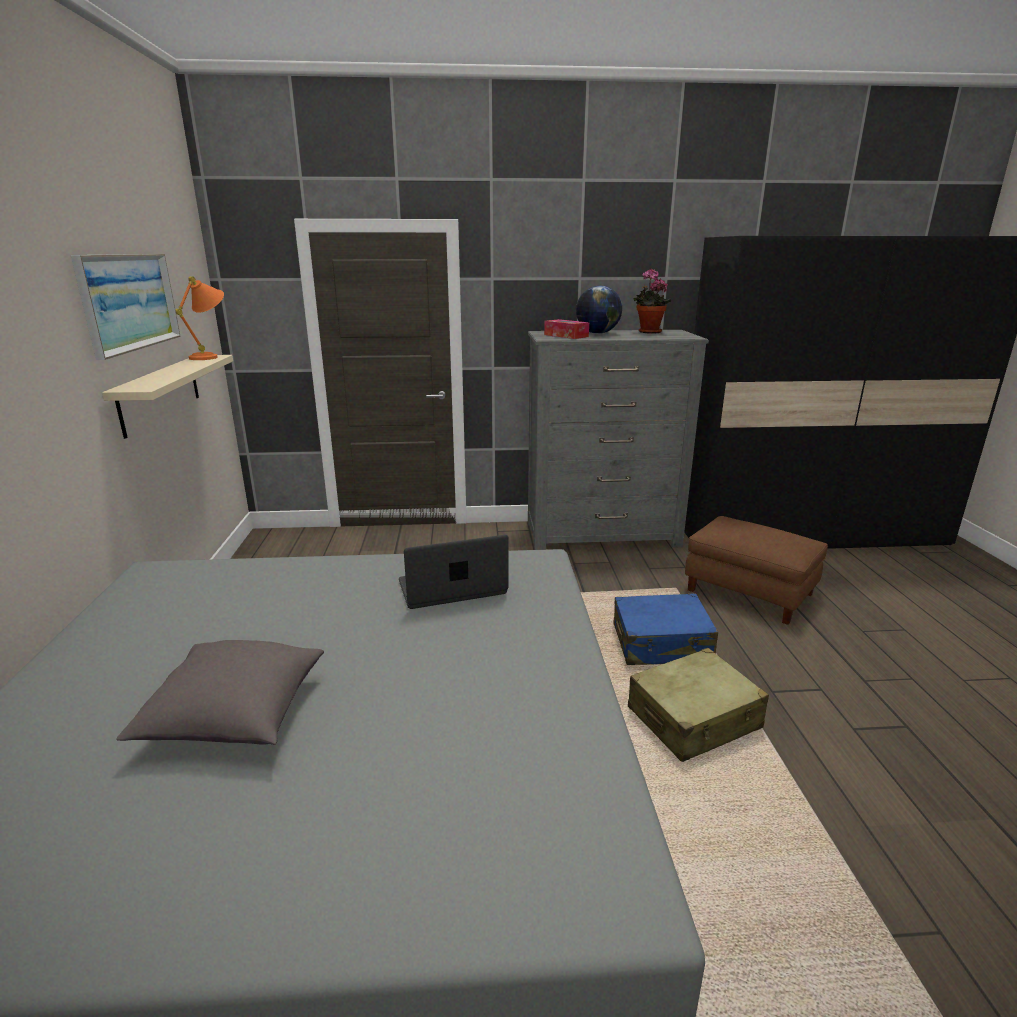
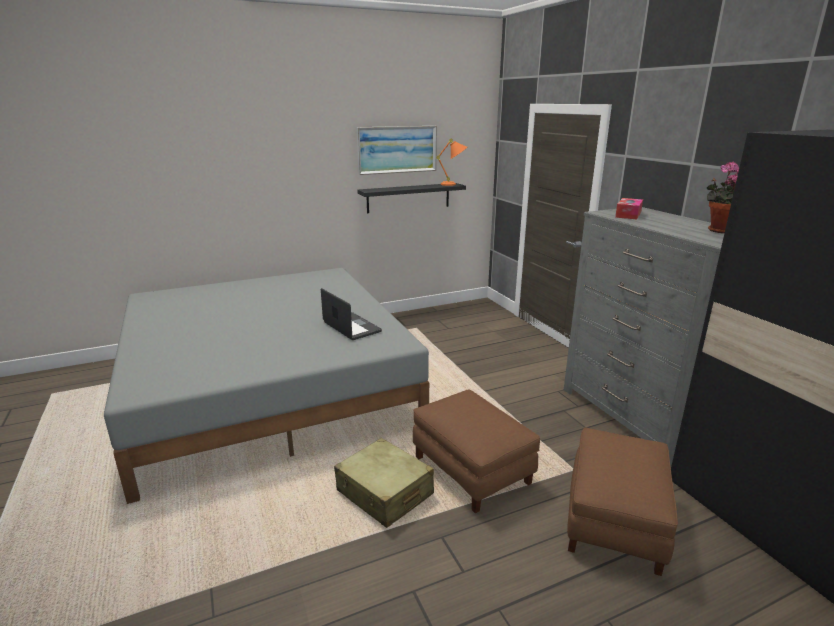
camera: 70 degrees right, 0 degrees up
beige shelf [102,355,233,439] -> black shelf [358,183,466,213]
grey pillow [116,640,324,745] -> none
globe [576,285,622,334] -> none
blue suitcase [613,593,718,665] -> brown ottoman [413,390,540,513]

